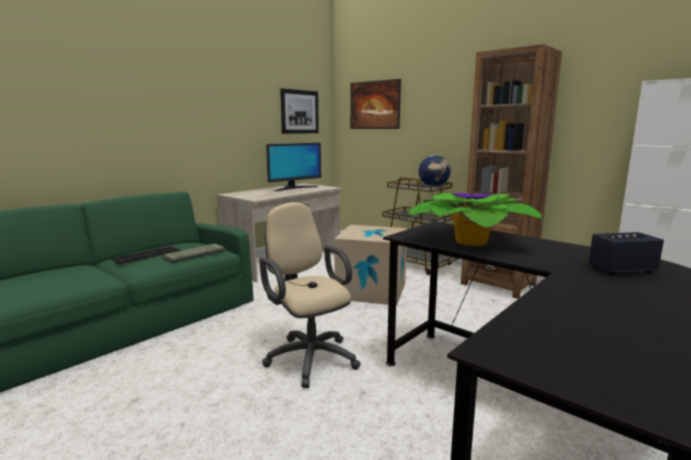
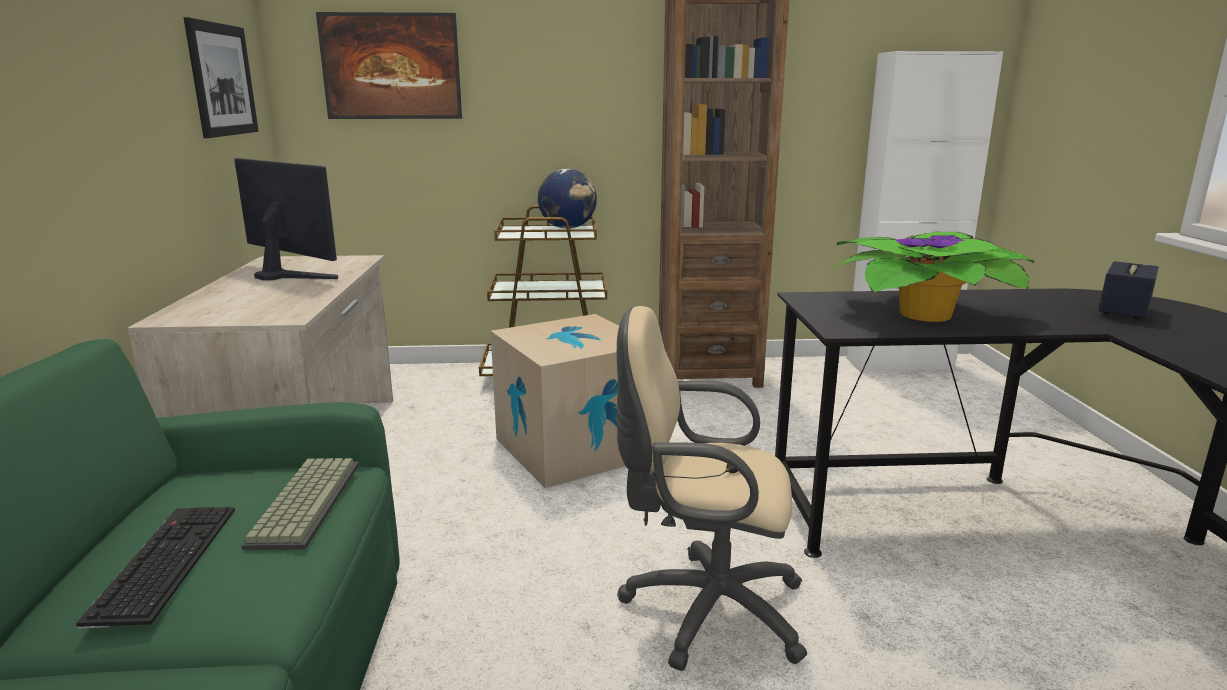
camera: 45 degrees left, 5 degrees up
monitor [266,143,321,191] -> monitor turned 60 degrees counterclockwise [234,158,338,281]

